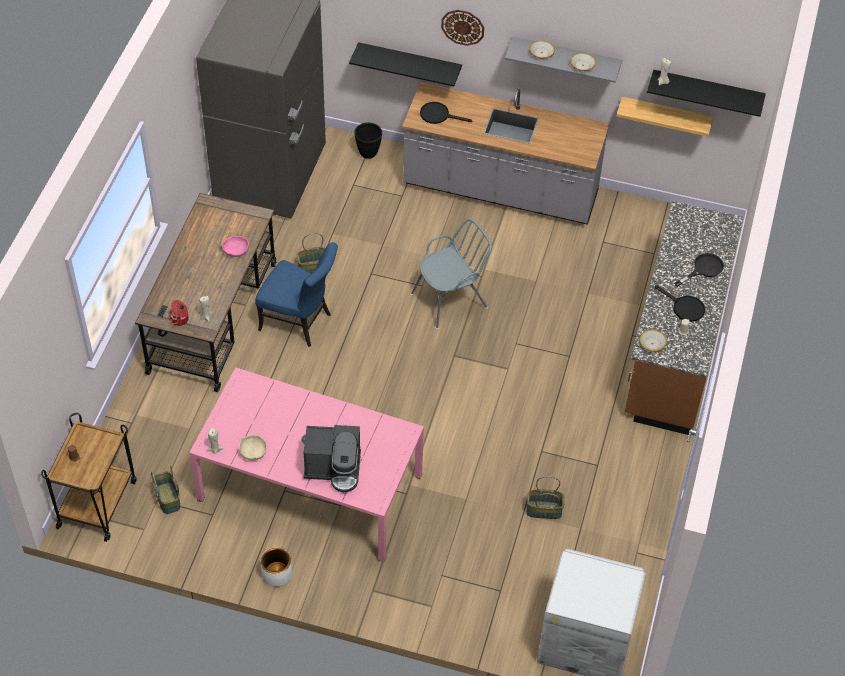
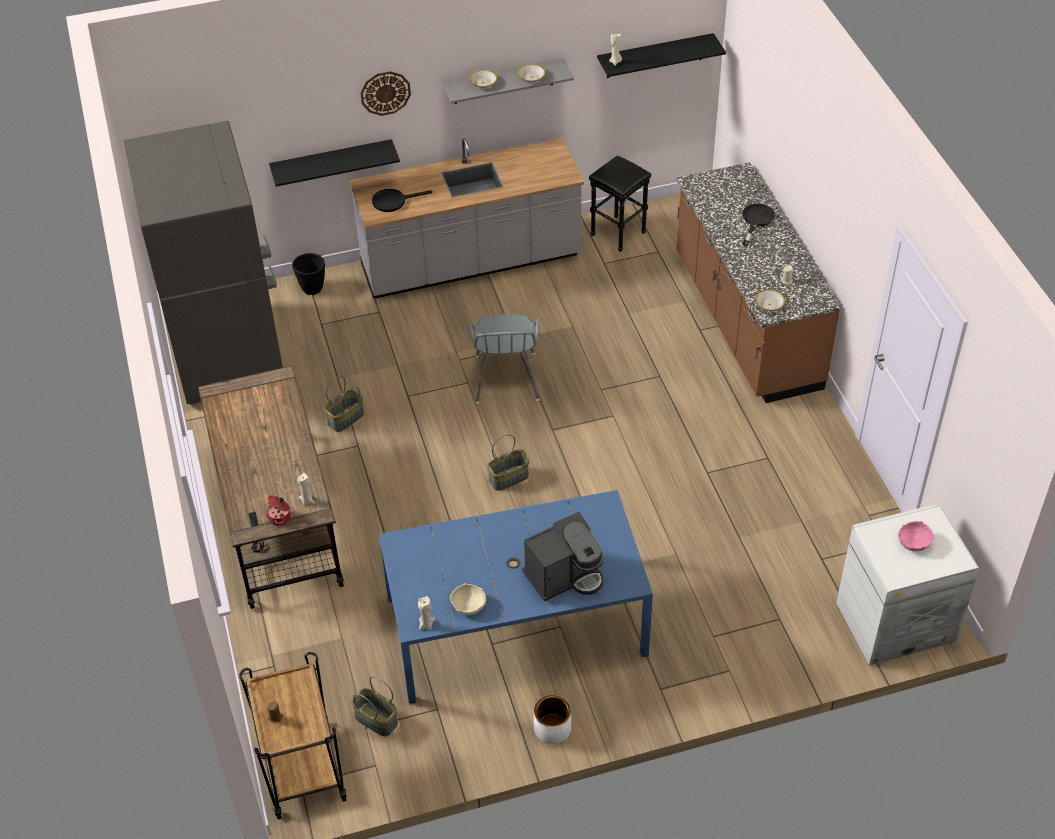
camera: 30 degrees left, 5 degrees down
pink dining table [189,367,424,562] -> blue dining table [379,490,653,704]
pink bowl [222,235,249,257] -> pink bowl moved to [898,521,934,551]
blue chair [255,242,338,347] -> none
grey chair [410,218,492,330] -> grey chair turned 150 degrees clockwise [469,314,540,404]
basket [526,476,565,519] -> basket moved to [487,435,529,491]
shelf [616,97,713,137] -> none
black frying pan [655,285,705,322] -> none
none -> black stool [589,156,651,252]

